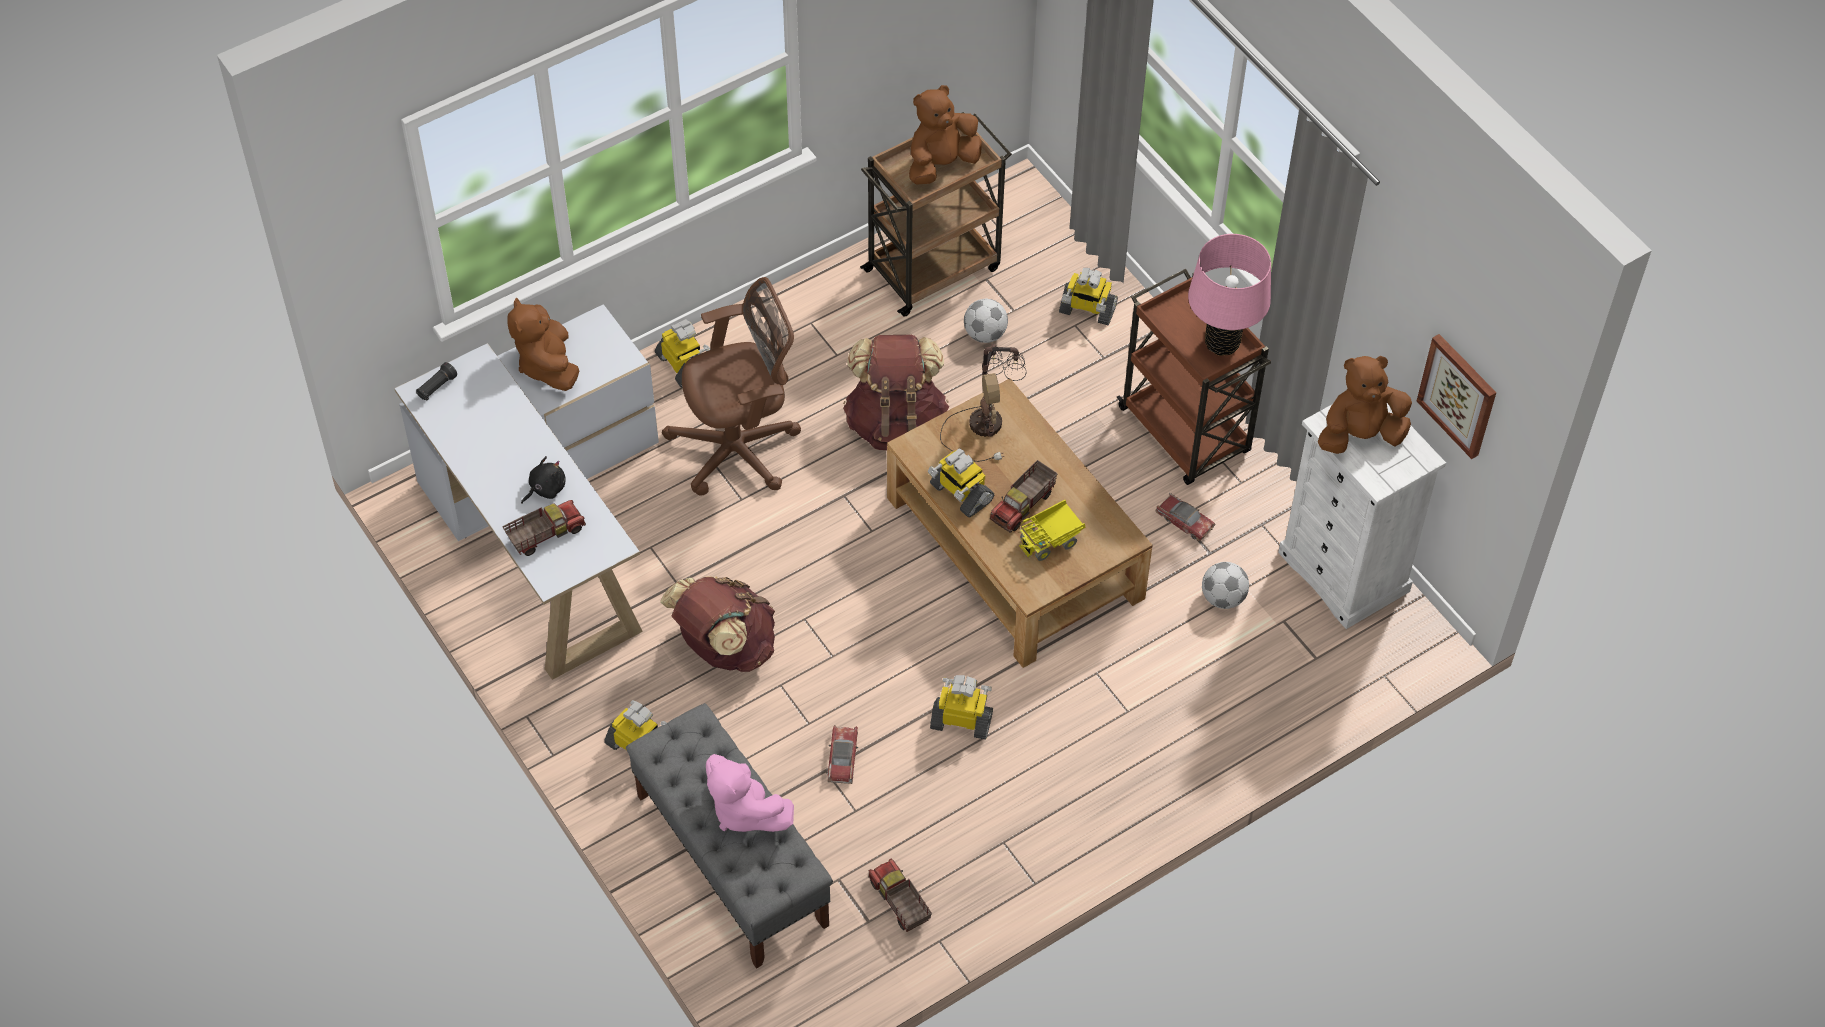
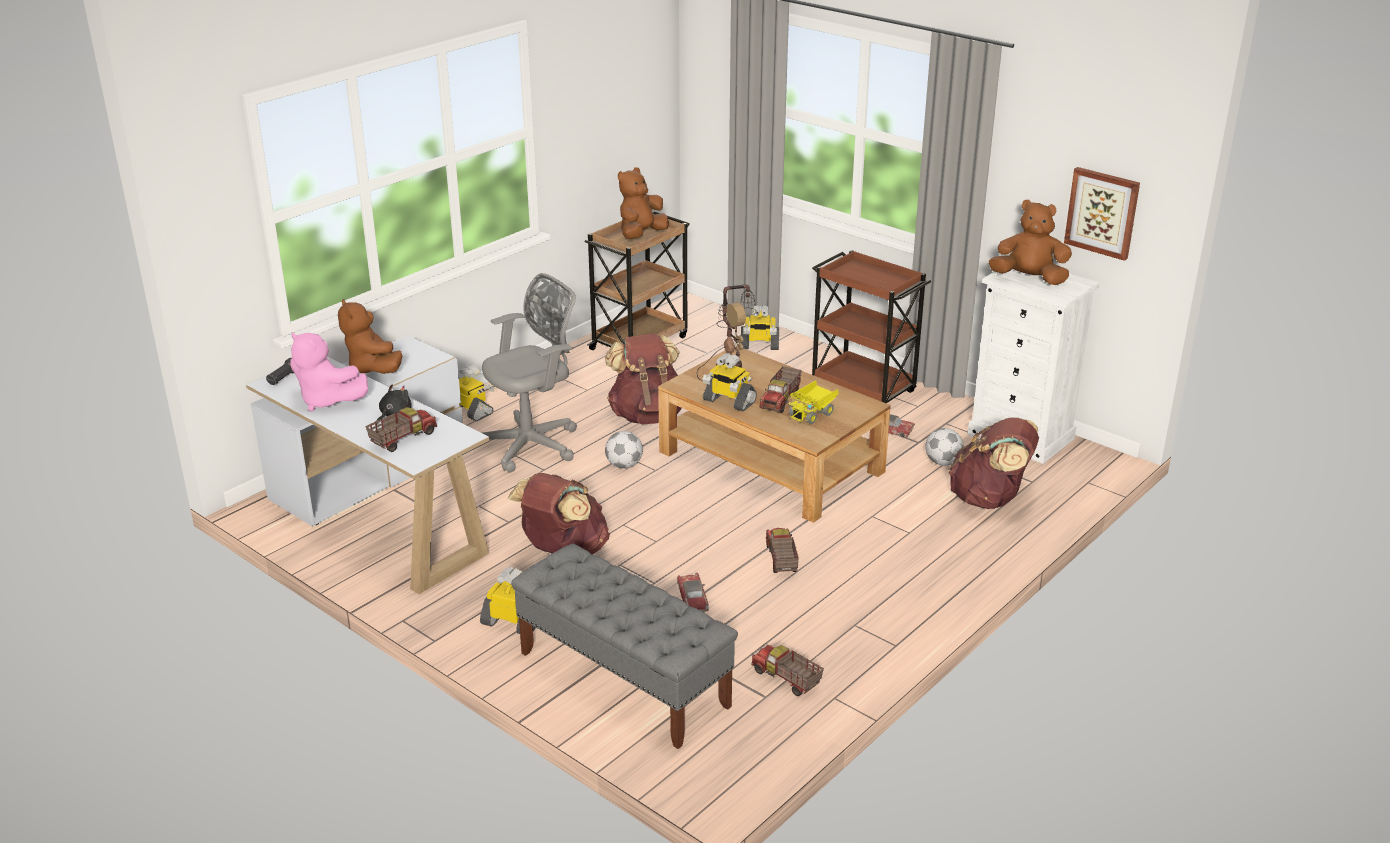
camera: 15 degrees left, 25 degrees down
brown office chair [662,277,801,495] -> grey office chair [482,273,577,473]
pink plush toy [706,754,794,832] -> pink plush toy moved to [290,332,368,412]
toy robot [930,675,993,740] -> toy truck [766,528,799,573]
football [964,299,1008,343] -> football moved to [605,431,643,469]
pink table lamp [1188,234,1271,356] -> none
brown plush toy [1318,356,1412,454] -> brown plush toy turned 45 degrees clockwise [989,199,1072,285]
none -> brown backpack [948,417,1039,509]

